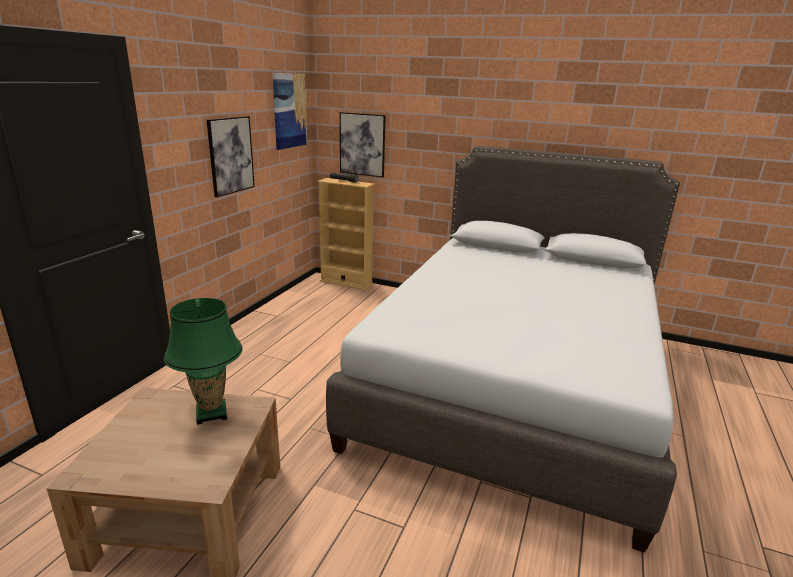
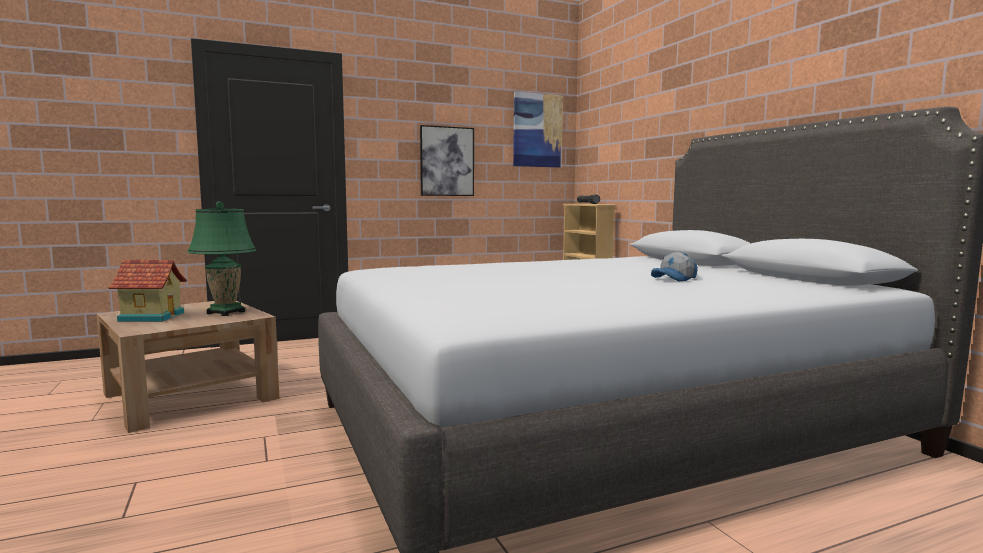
camera: 45 degrees right, 15 degrees down
picture [340,112,386,177] -> none
none -> toy house [109,260,187,322]
none -> cap [651,252,698,281]

